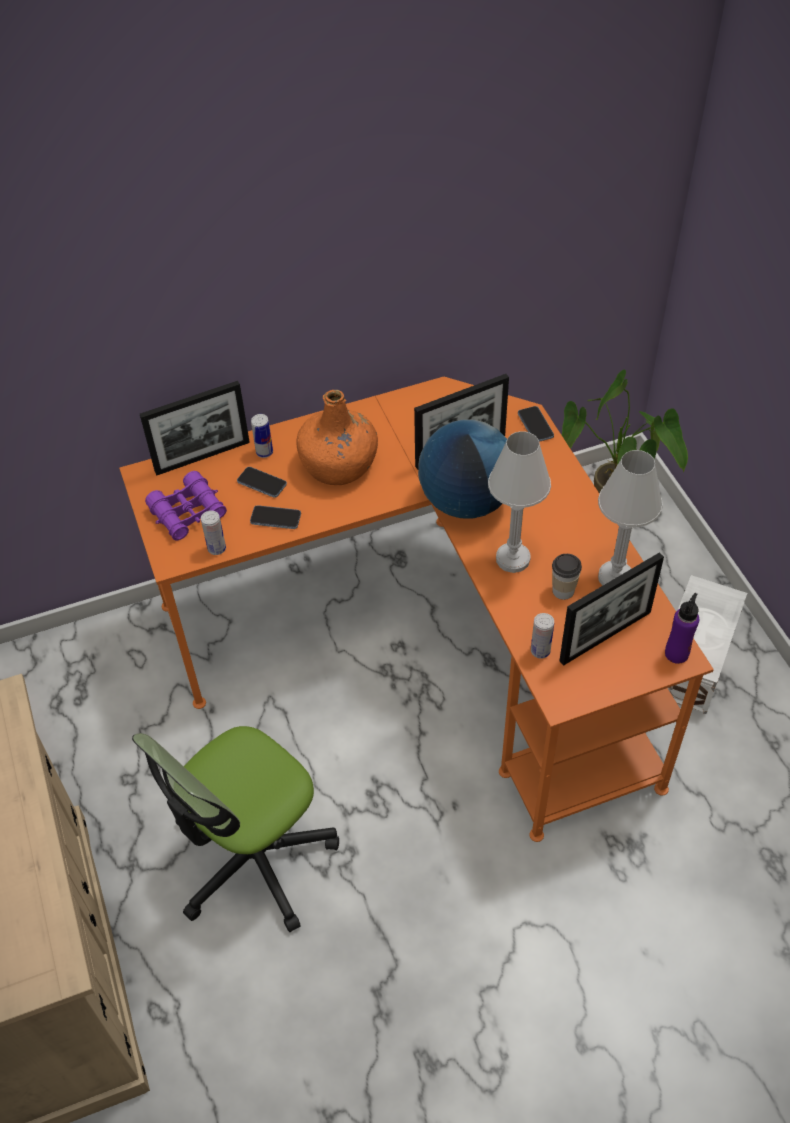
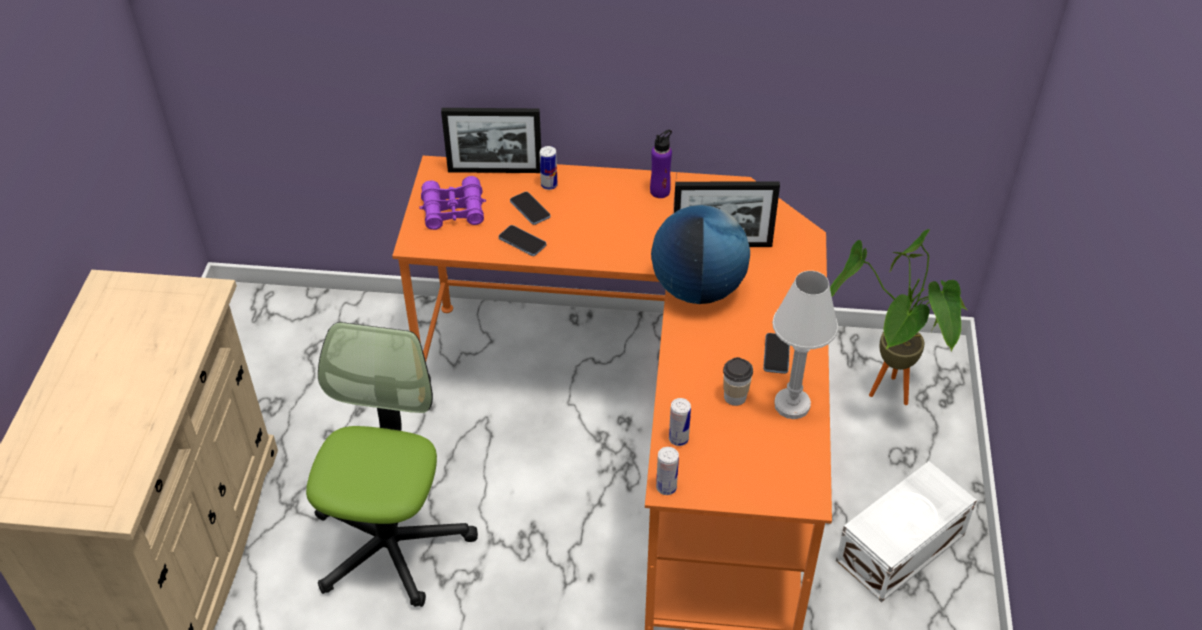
camera: 25 degrees right, 5 degrees down
office chair [132,726,339,932] -> office chair turned 120 degrees clockwise [306,322,478,607]
can [201,511,226,555] -> can moved to [656,447,679,495]
orange bottle [296,390,378,485] -> none
white table lamp [488,431,551,573] -> none
phone [518,406,554,442] -> phone moved to [763,333,790,374]
picture frame [559,552,664,666] -> none
purple bottle [665,593,699,664] -> purple bottle moved to [650,130,672,198]

